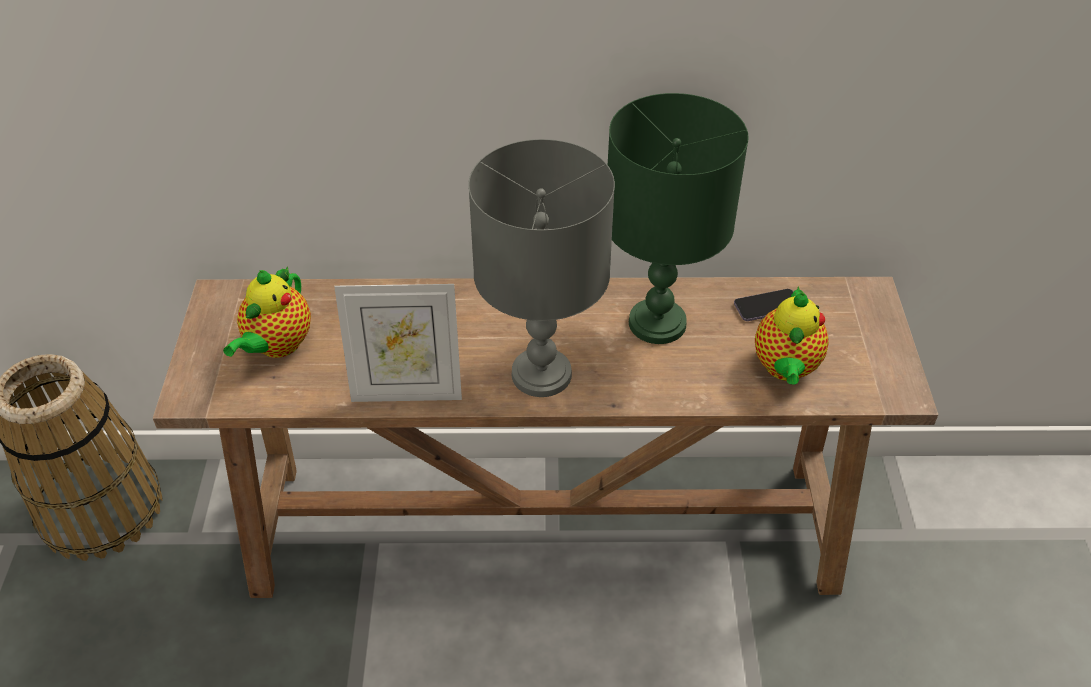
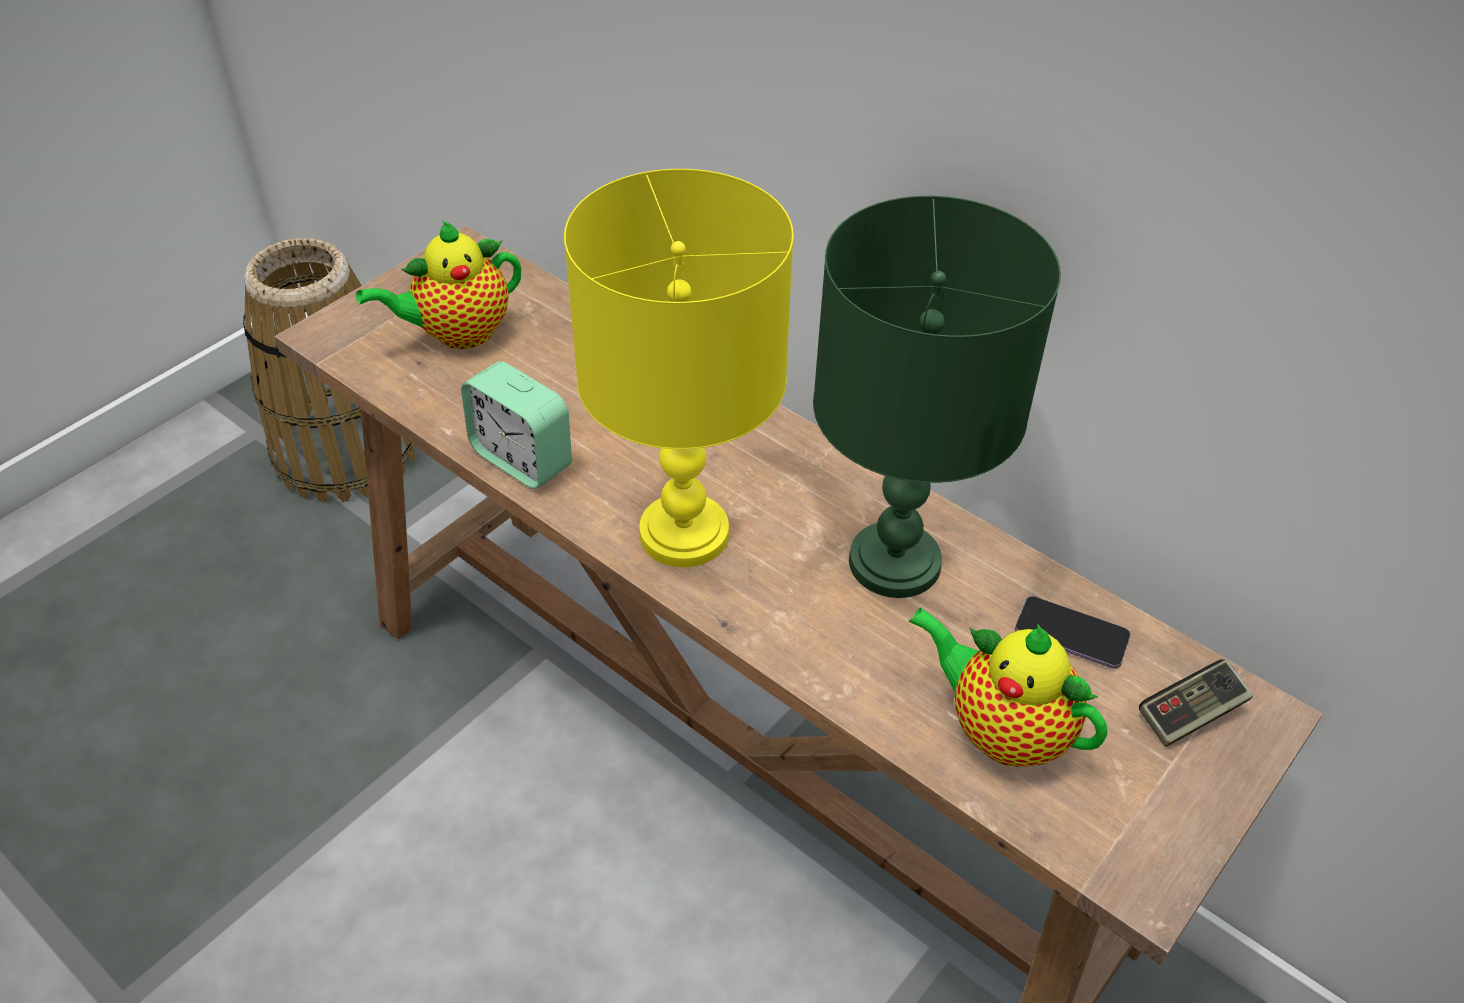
camera: 40 degrees right, 0 degrees up
picture frame [334,284,462,402] -> alarm clock [461,361,572,489]
grey table lamp [468,139,615,397] -> yellow table lamp [564,169,794,567]
teapot [755,286,829,385] -> teapot turned 75 degrees clockwise [908,608,1107,767]
none -> game controller [1139,659,1253,747]

